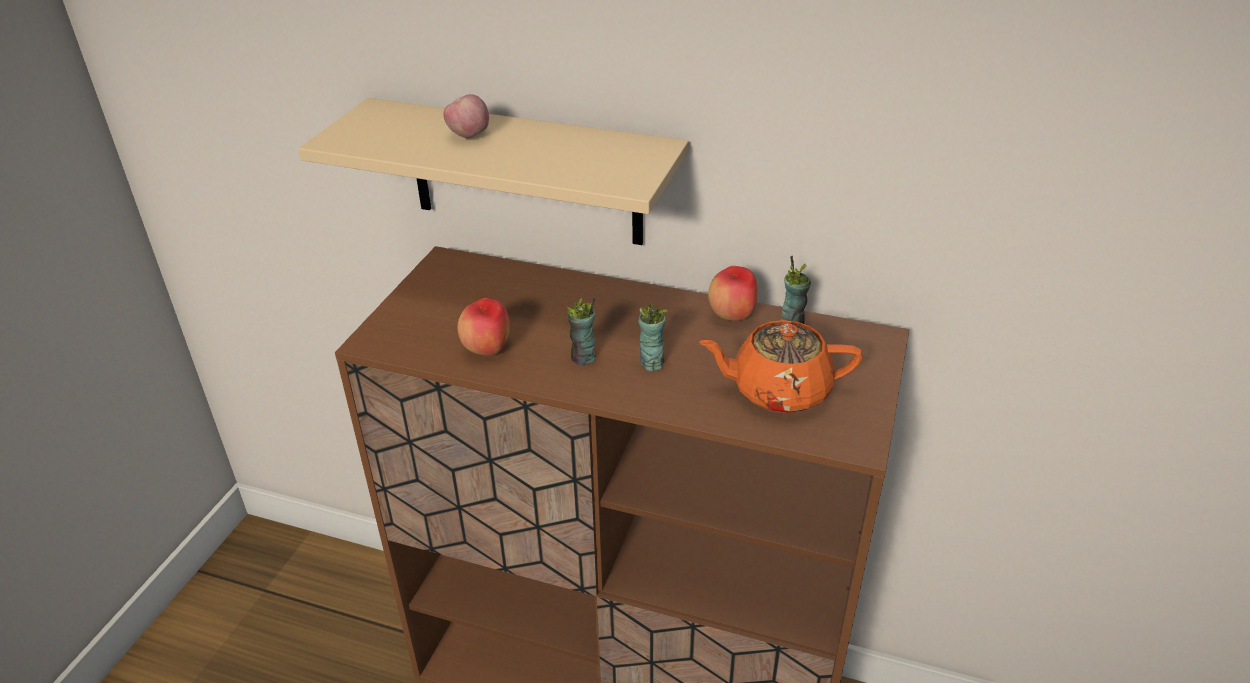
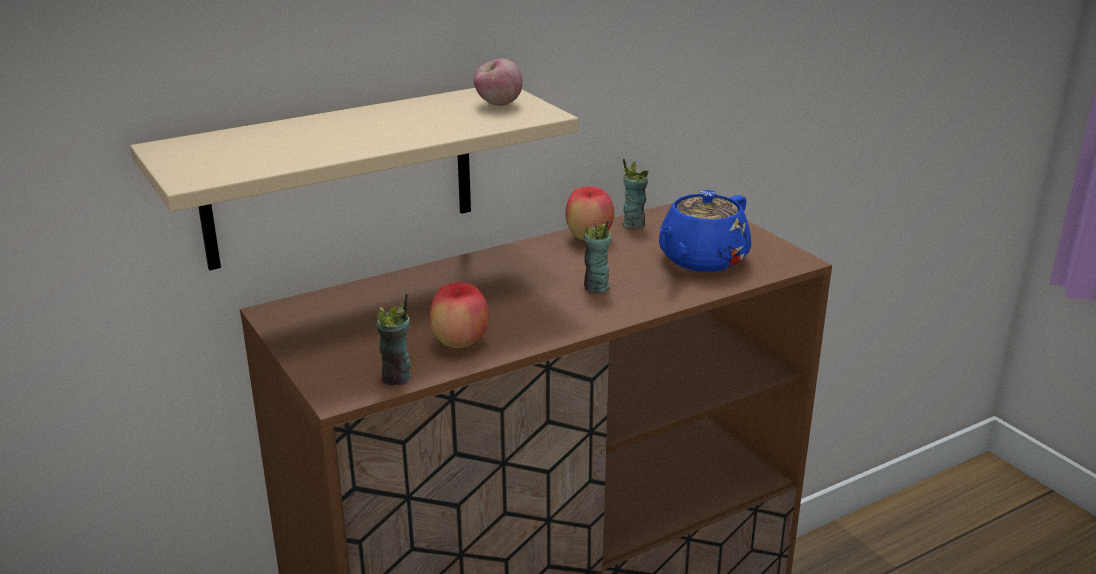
camera: 50 degrees left, 10 degrees down
apple [443,94,489,138] -> apple moved to [474,58,523,106]
cup [567,297,596,366] -> cup moved to [376,294,411,385]
orange teapot [699,320,863,413] -> blue teapot [659,190,751,272]

